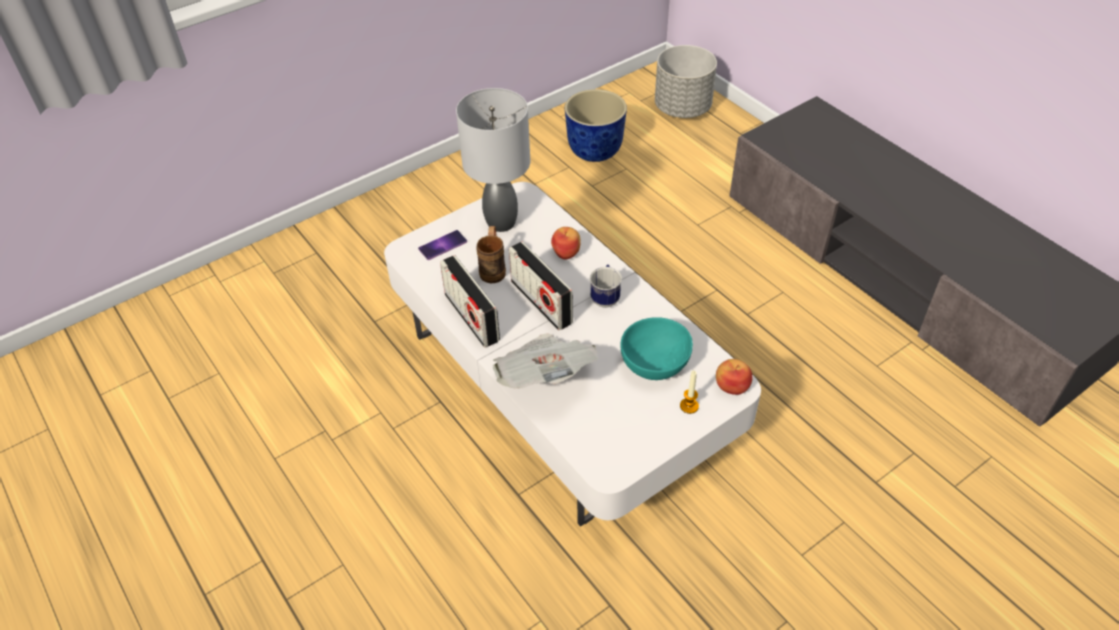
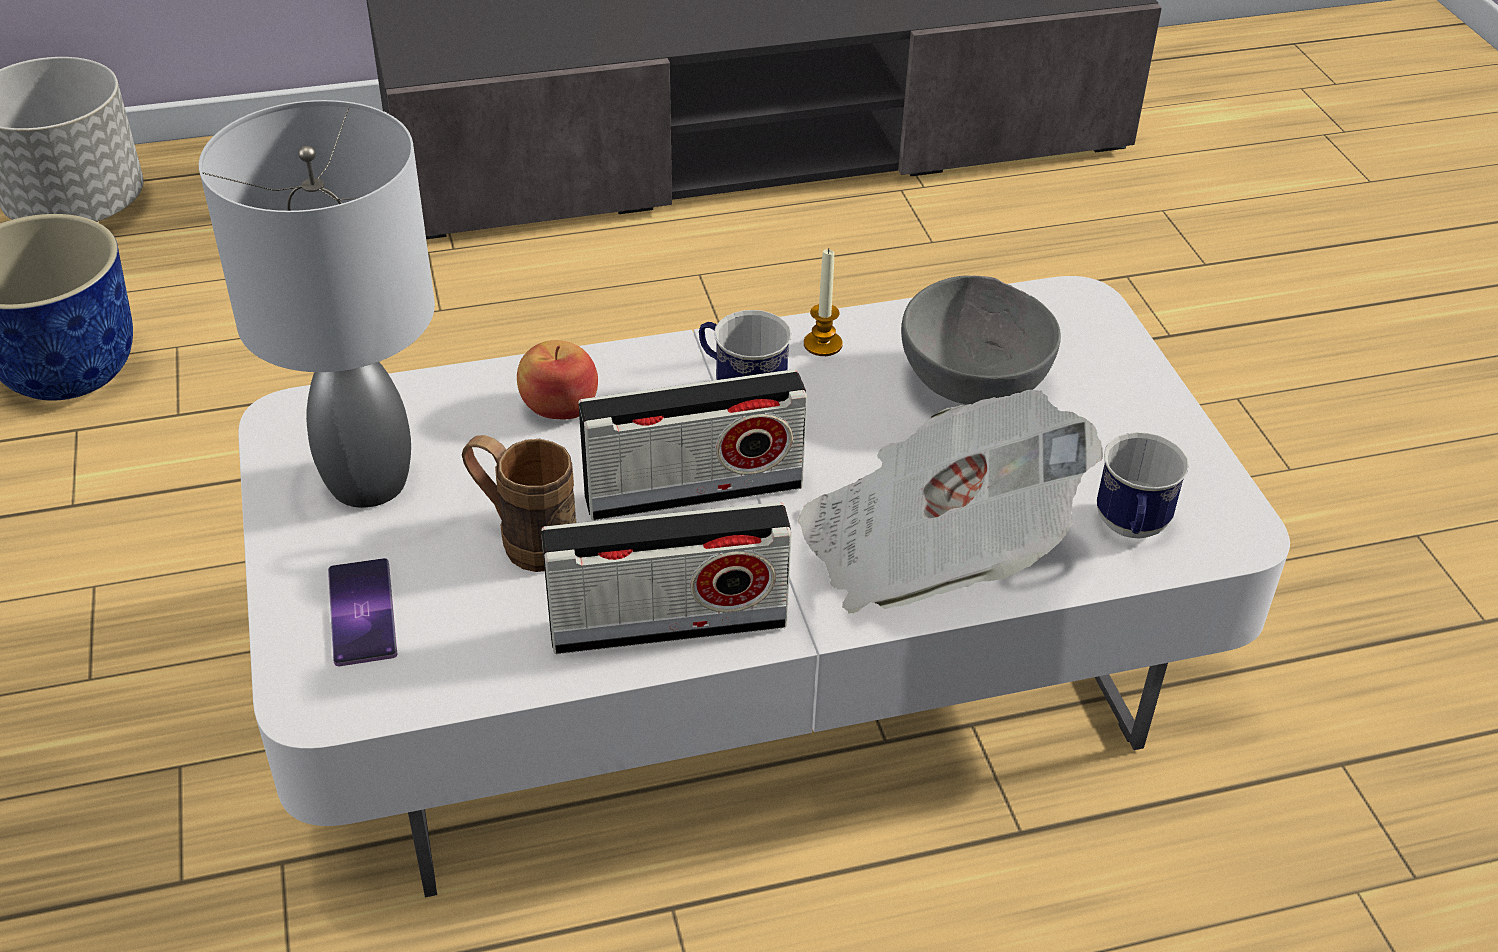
camera: 70 degrees left, 5 degrees down
turquoise bowl [620,317,693,380] -> grey bowl [901,275,1061,405]
candle [680,370,699,414] -> candle moved to [804,248,843,356]
apple [716,359,753,395] -> none
none -> mug [1097,432,1189,538]

